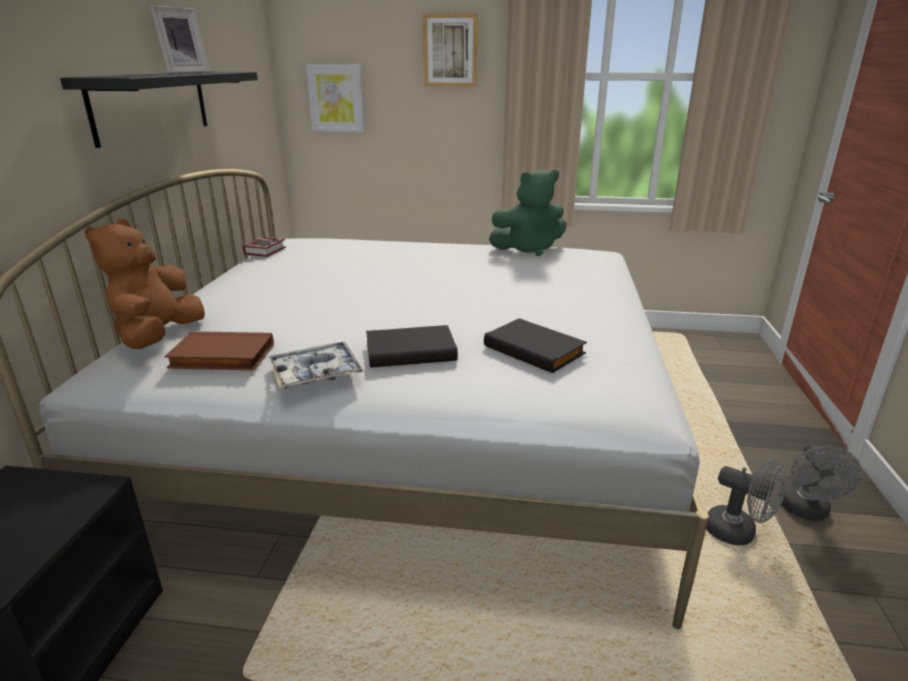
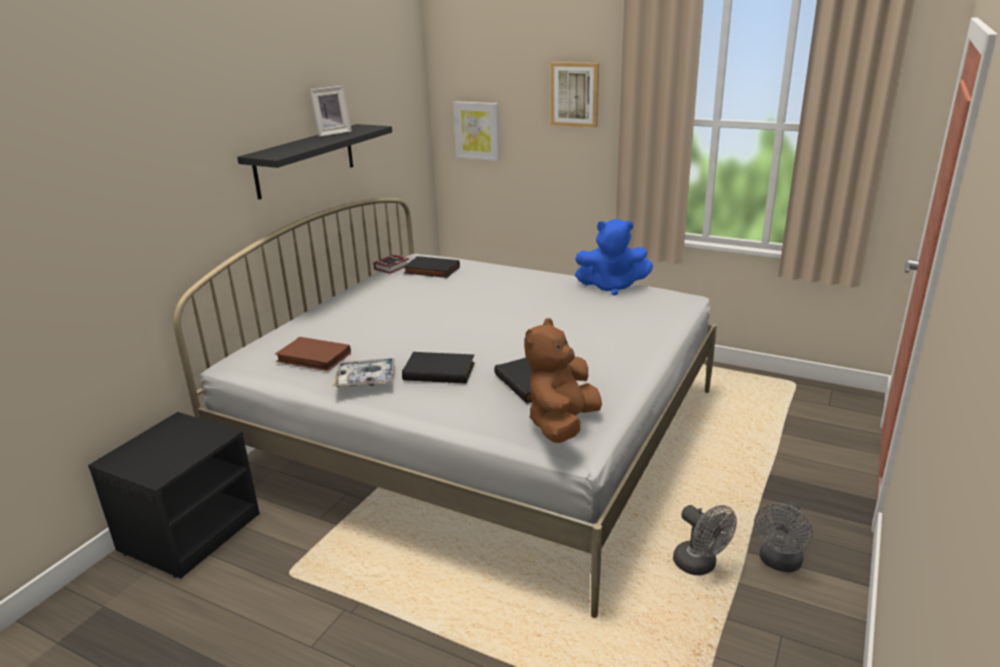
camera: 20 degrees right, 0 degrees up
brown plush toy [85,219,205,349] -> brown plush toy moved to [524,318,602,443]
green plush toy [489,170,567,256] -> blue plush toy [575,219,653,295]
none -> black book [403,256,460,278]

